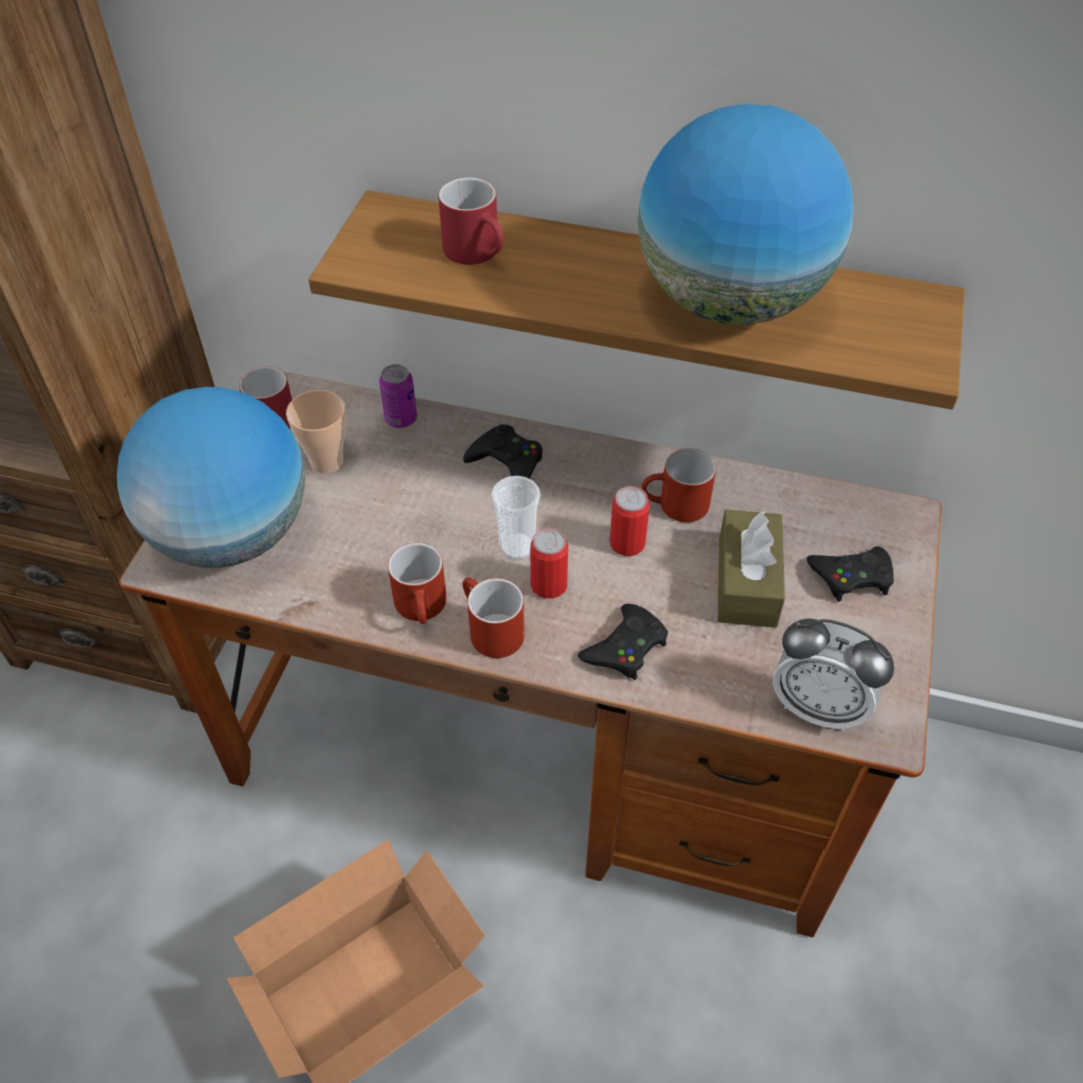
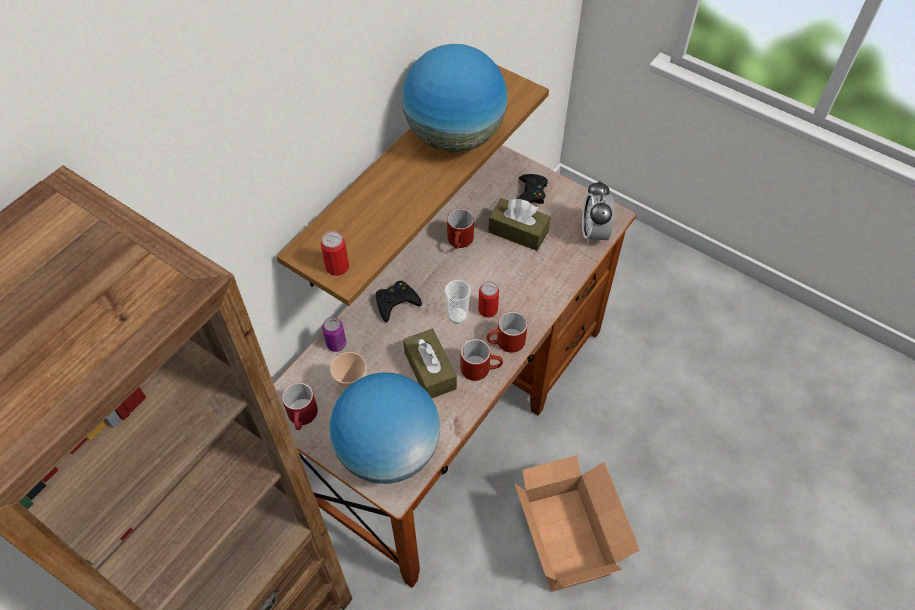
camera: 70 degrees left, 5 degrees up
red mug [438,178,504,265] -> none
black game controller [577,604,668,680] -> none
can [610,486,650,556] -> can moved to [321,231,349,276]
alarm clock [773,618,894,732] -> alarm clock turned 135 degrees clockwise [582,180,615,244]
none -> brown tissue box [403,329,457,398]

